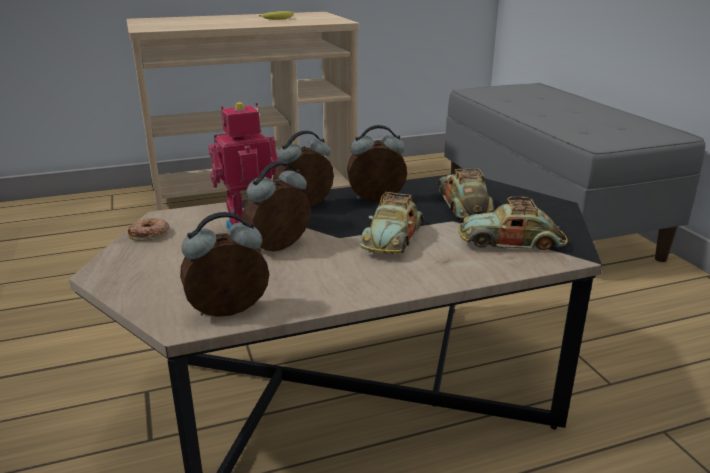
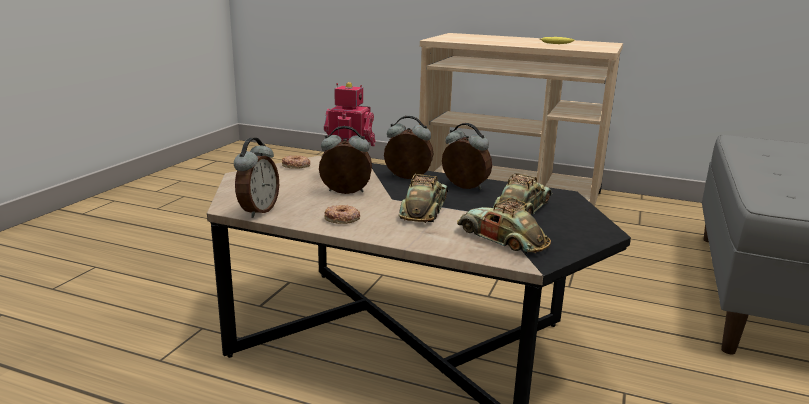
camera: 40 degrees right, 5 degrees down
alarm clock [180,212,269,317] -> alarm clock turned 90 degrees clockwise [234,138,279,218]
toy car [360,192,424,254] -> toy car turned 135 degrees clockwise [399,174,448,223]
none -> donut [324,205,360,224]

